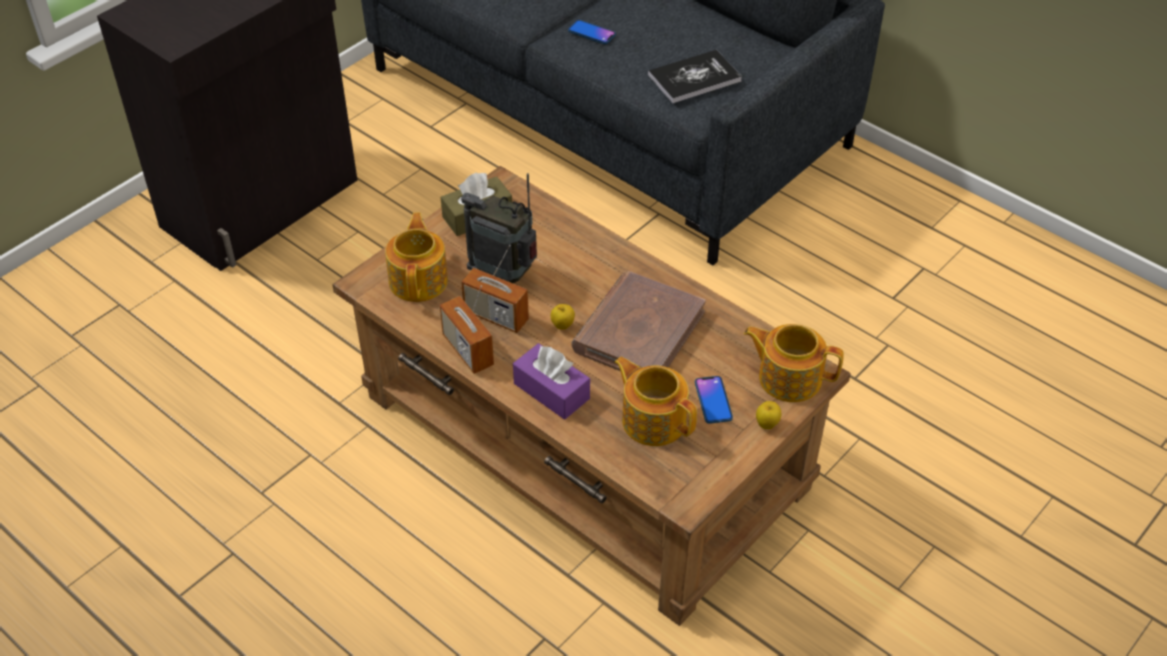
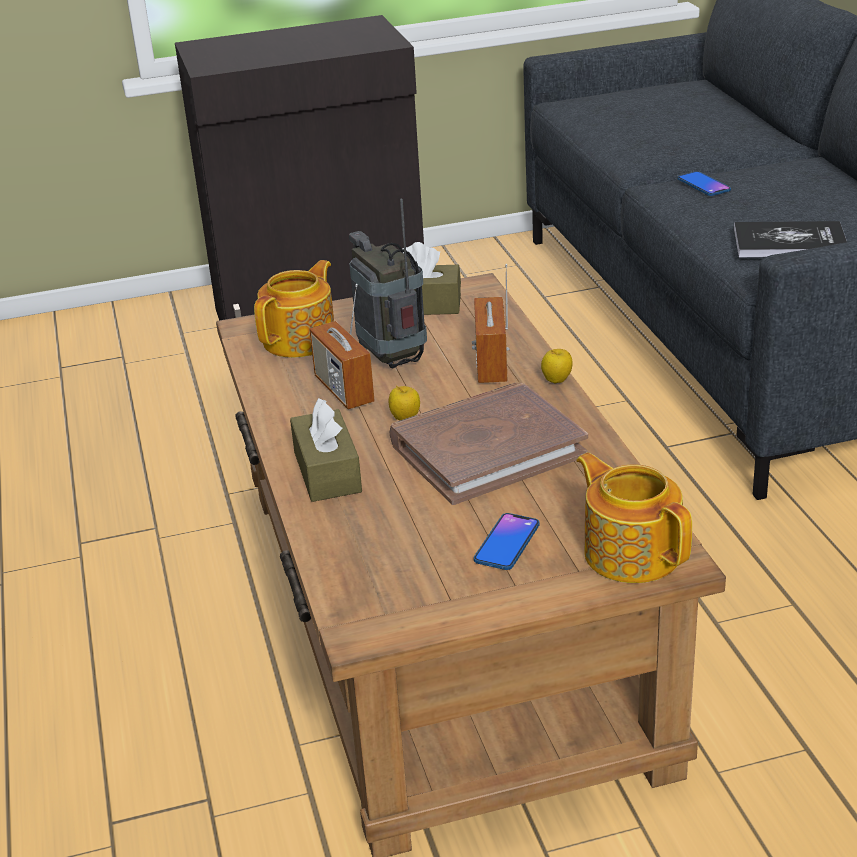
camera: 35 degrees right, 15 degrees down
radio [440,285,494,374] -> radio moved to [472,264,510,383]
purple tissue box [513,343,590,419] -> brown tissue box [290,398,362,502]
teapot [614,357,697,446] -> none
apple [756,401,781,429] -> apple moved to [541,349,573,383]

